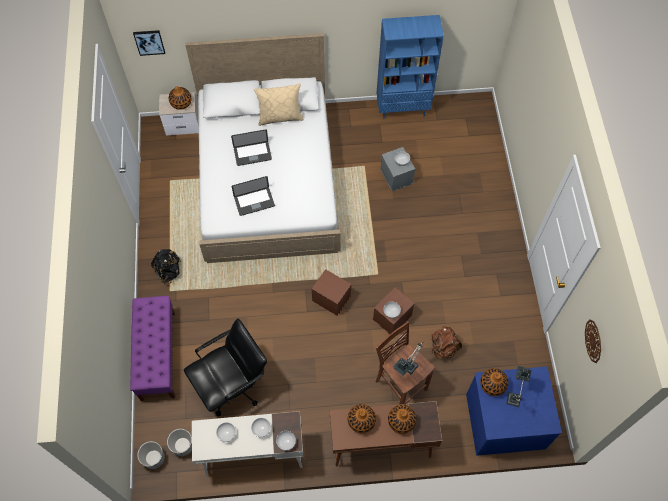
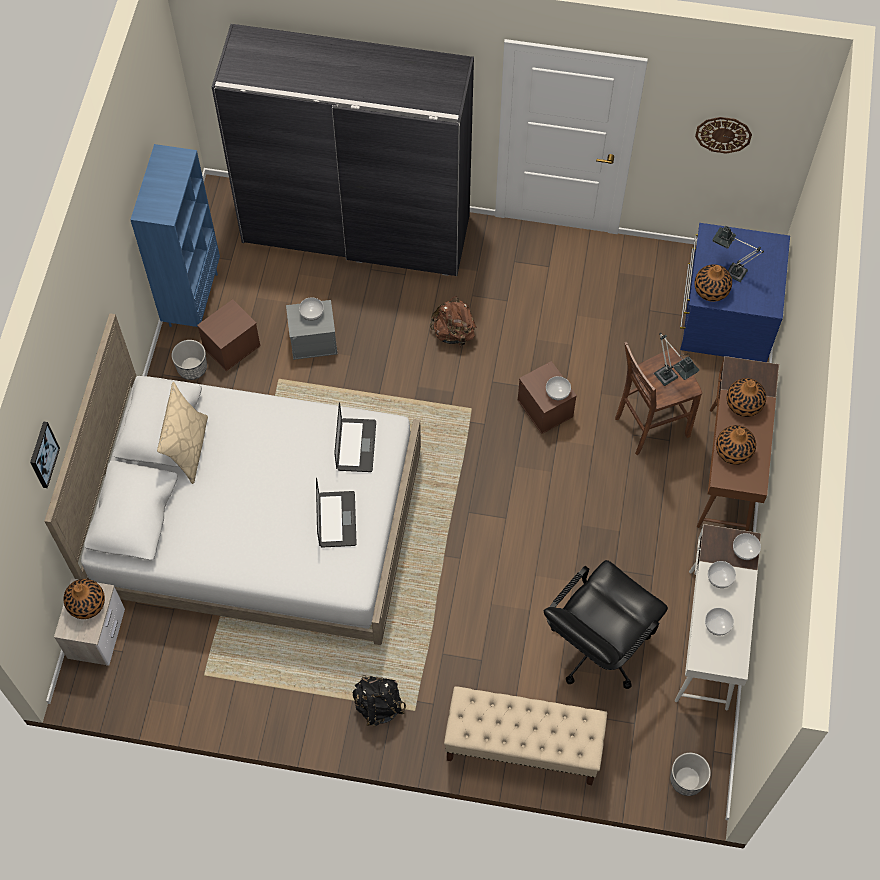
camera: 75 degrees left, 0 degrees up
purple bench [130,296,175,401] -> beige bench [444,686,607,785]
picture [133,30,165,56] -> picture moved to [30,421,60,488]
planter [167,429,192,457] -> planter moved to [172,340,207,380]
black office chair [184,319,267,416] -> black office chair turned 120 degrees counterclockwise [544,560,668,689]
laptop [231,129,272,166] -> laptop moved to [334,402,376,472]
brown storage box [312,269,352,316] -> brown storage box moved to [197,299,261,371]
brown backpack [432,326,462,359] -> brown backpack moved to [430,296,477,347]
none -> grey wardrobe [212,24,474,277]

